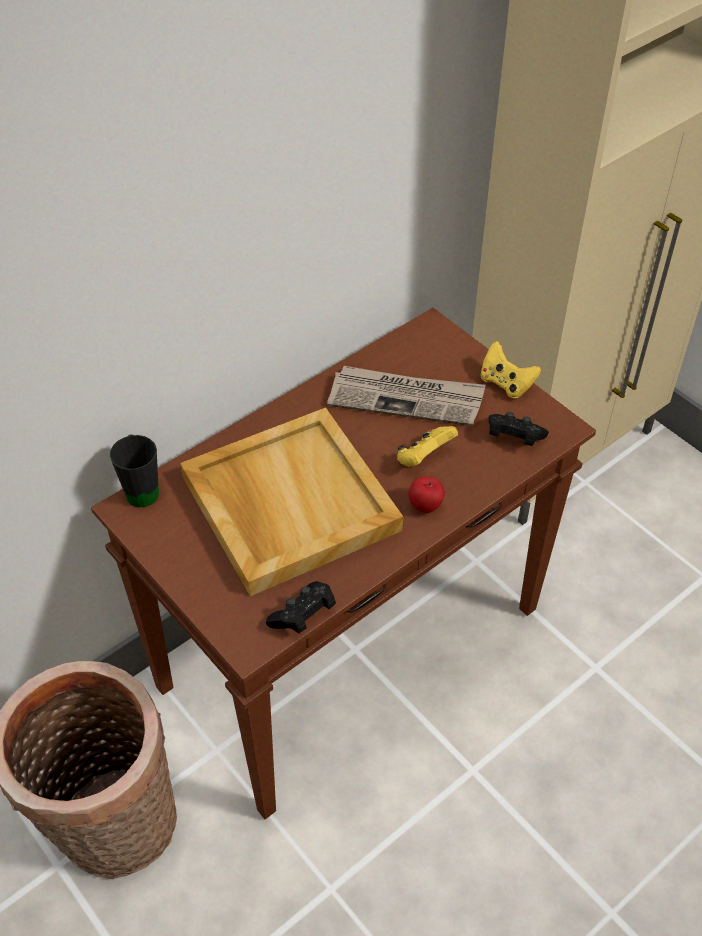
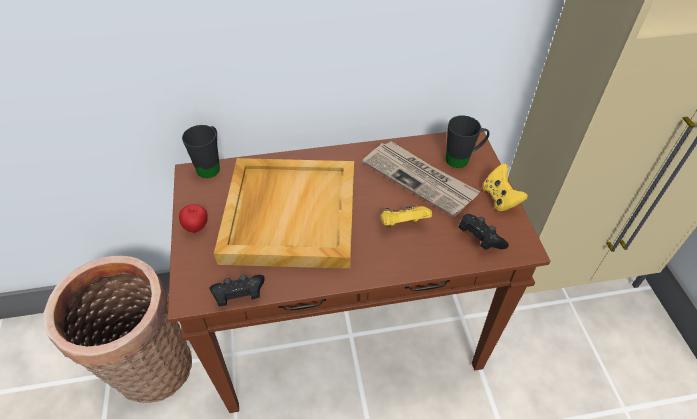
camera: 30 degrees right, 0 degrees up
apple [408,477,445,513] -> apple moved to [179,204,208,233]
none -> black mug [446,115,489,168]

